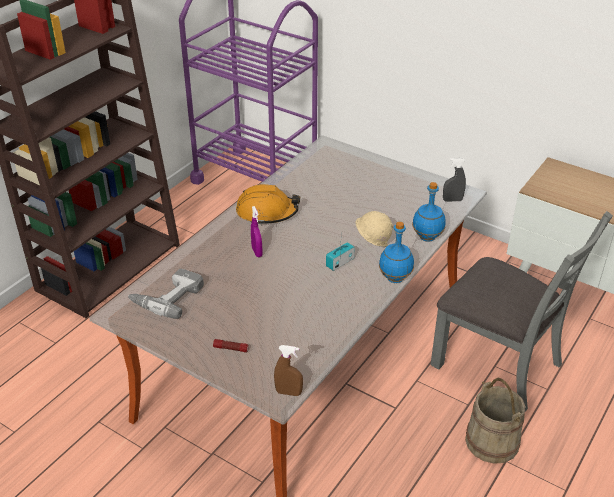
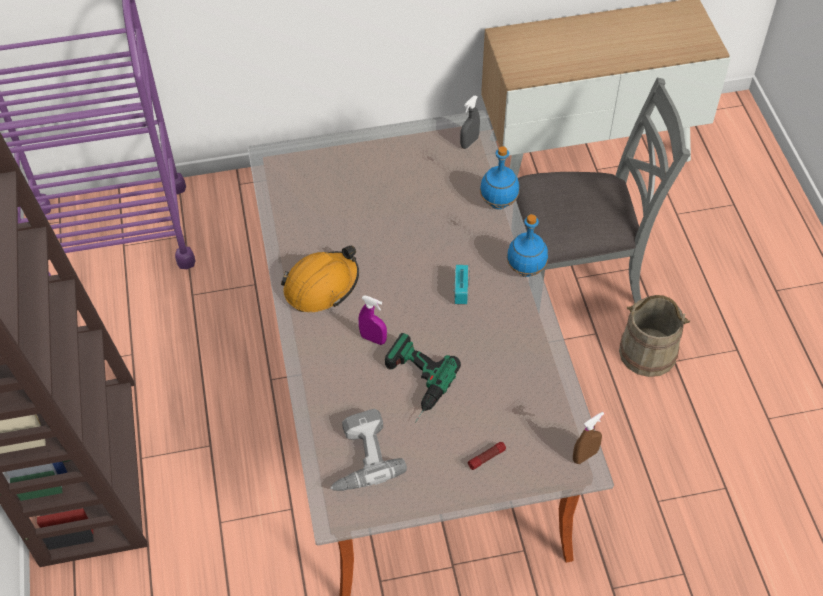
camera: 45 degrees left, 15 degrees up
beige hard hat [356,211,393,247] -> none
none -> power drill [385,333,461,422]

